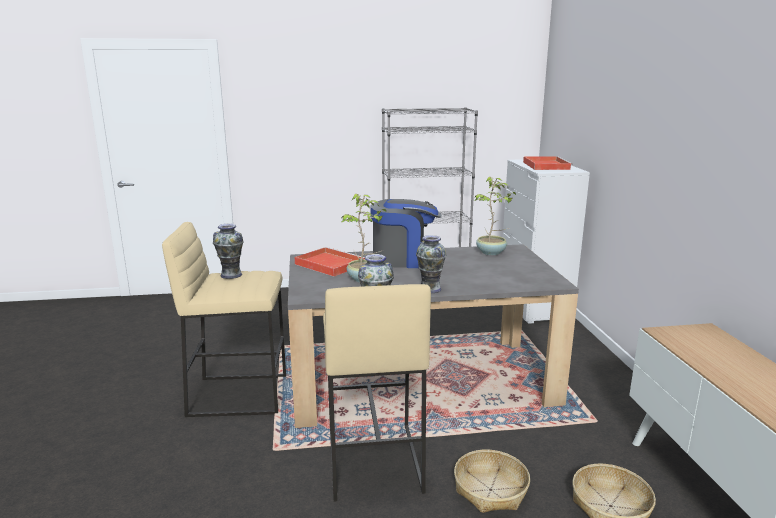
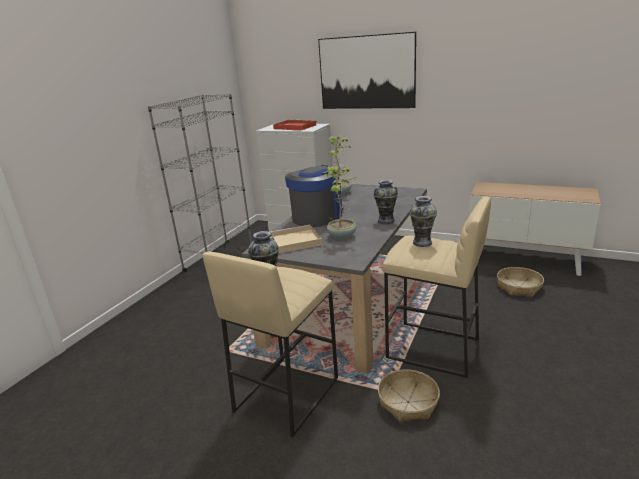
camera: 55 degrees left, 5 degrees up
red tray [295,247,365,277] -> beige tray [270,225,322,254]
basket [454,450,530,513] -> basket moved to [378,369,440,422]
none -> picture [318,32,416,109]

